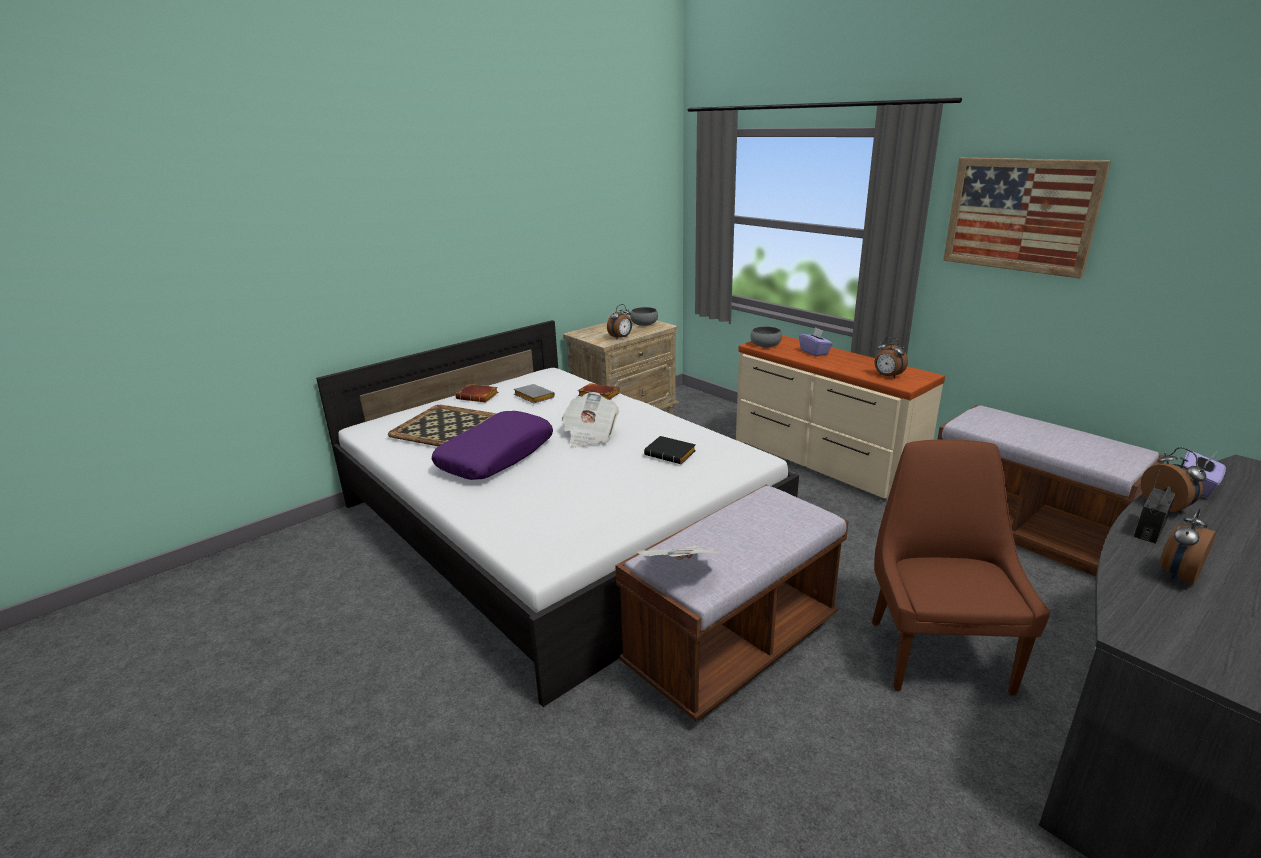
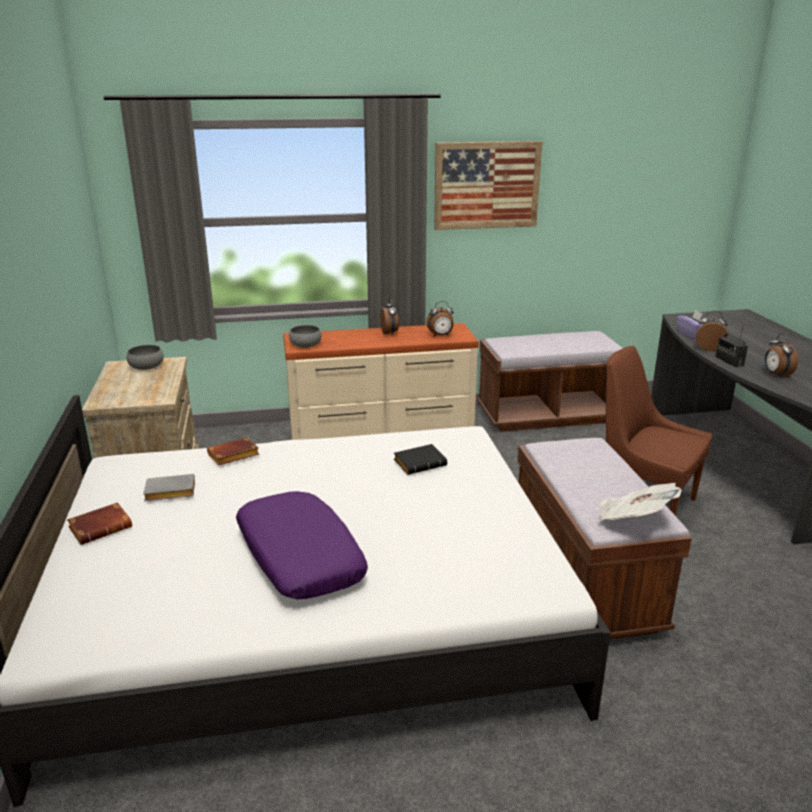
camera: 60 degrees left, 0 degrees up
tray [388,405,496,446] -> none
newspaper [562,392,619,447] -> none
alarm clock [607,304,632,340] -> alarm clock moved to [381,298,399,336]
purple tissue box [799,328,833,356] -> none

